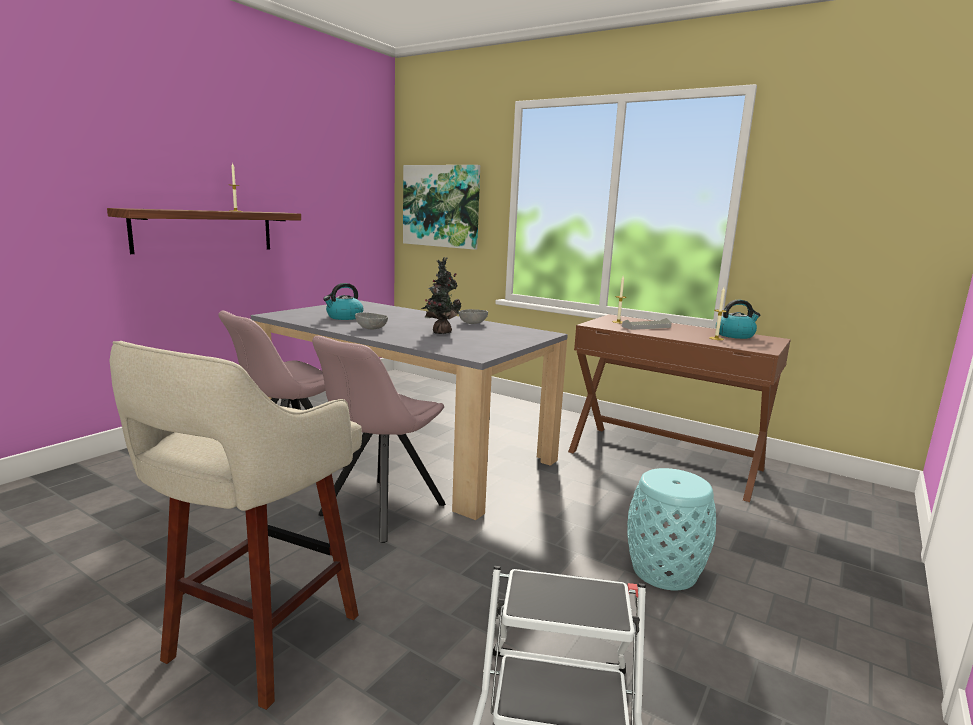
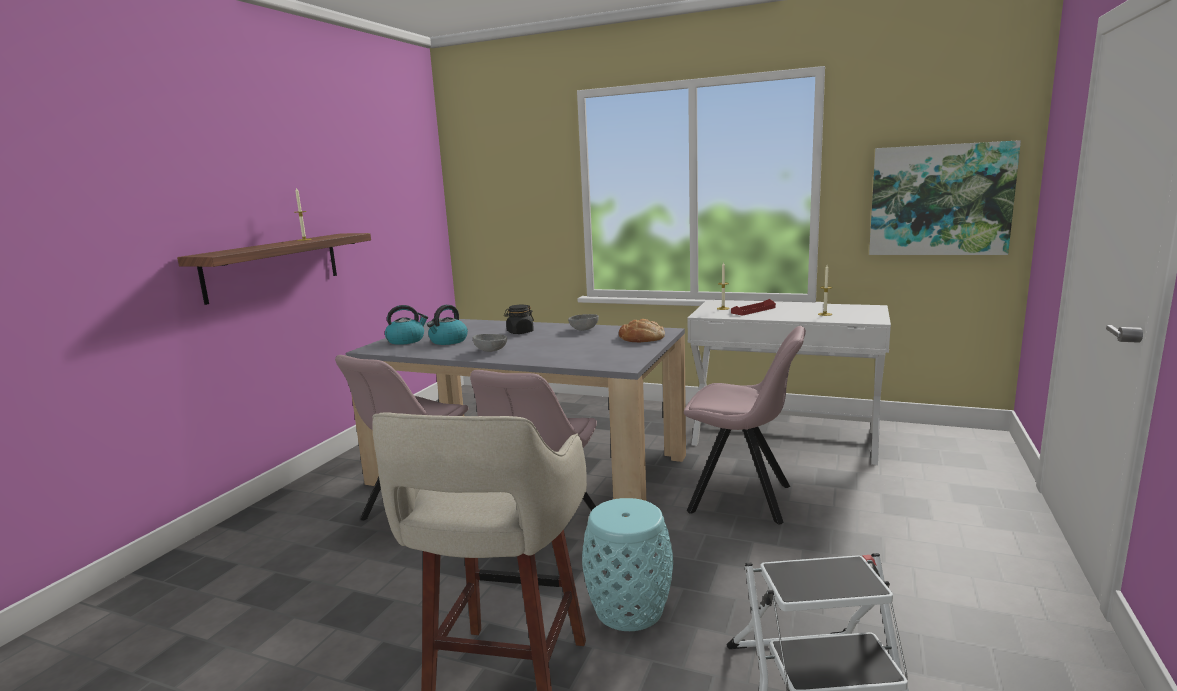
camera: 10 degrees left, 0 degrees up
picture [403,165,480,250] -> picture moved to [869,140,1021,255]
potted plant [421,257,462,334] -> none
brown console table [568,314,791,502] -> white console table [687,301,891,465]
grey tray [622,318,672,330] -> red tray [731,299,776,316]
turquoise stool [627,468,716,591] -> turquoise stool moved to [582,498,673,631]
kettle [716,300,760,339] -> kettle moved to [385,305,428,345]
none -> black jar [504,305,534,334]
none -> bread [619,319,665,342]
none -> pink chair [684,326,806,525]

